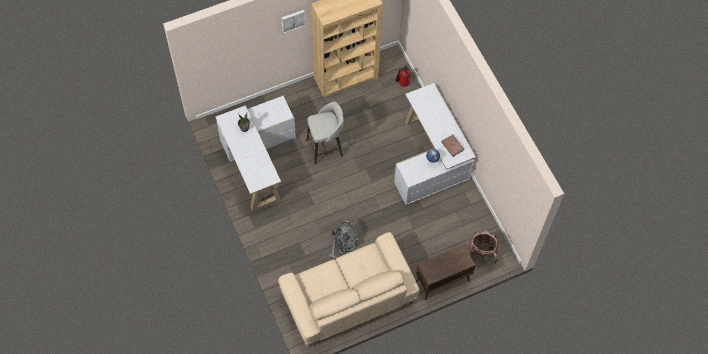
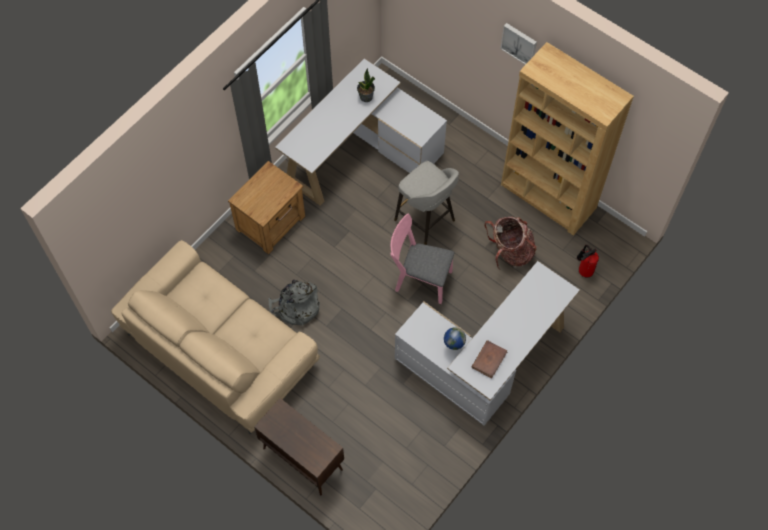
camera: 65 degrees right, 0 degrees up
backpack [468,230,499,263] -> backpack moved to [484,217,537,269]
none -> brown nightstand [228,161,305,254]
none -> pink chair [390,213,454,304]

